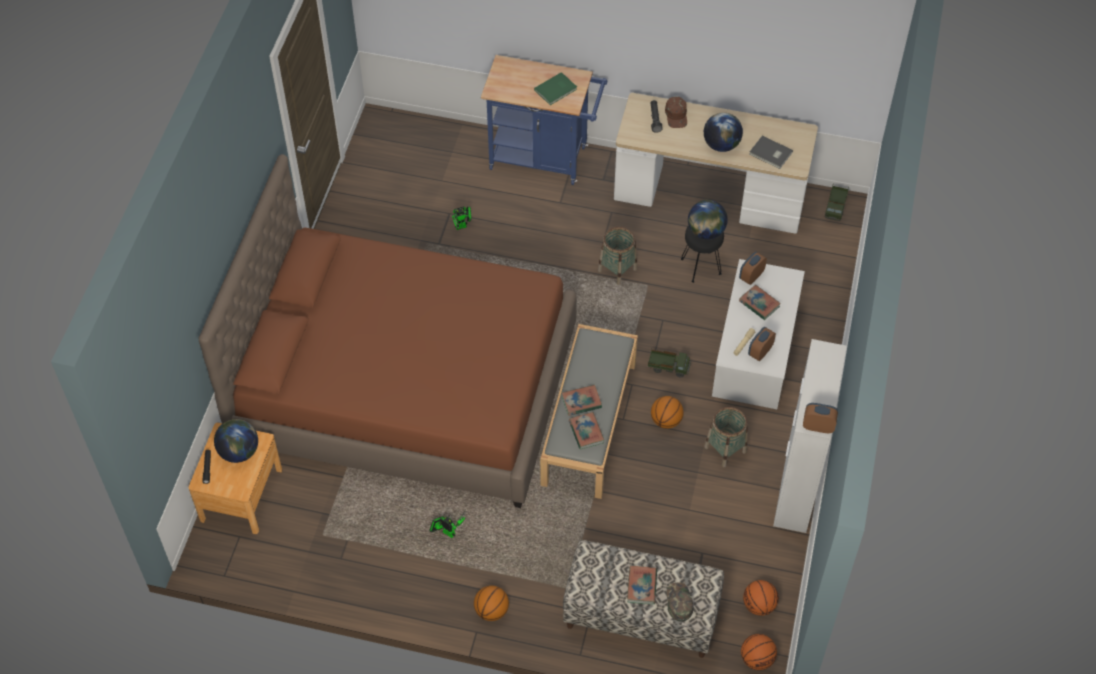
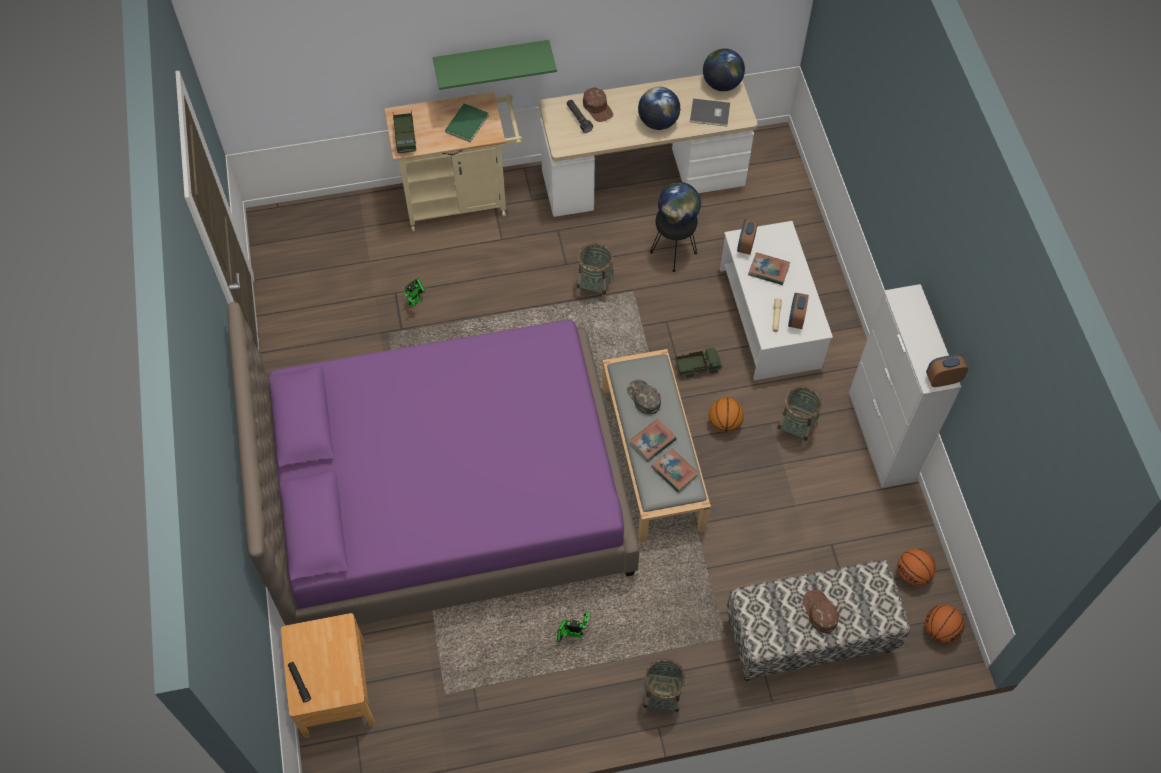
camera: 25 degrees left, 5 degrees up
brown bed [199,154,577,508] -> purple bed [227,302,640,625]
globe [214,419,258,463] -> globe moved to [703,48,745,91]
basketball [474,586,509,621] -> basket [642,658,686,718]
blue cart [481,55,607,185] -> beige cart [385,92,522,231]
book [627,566,657,604] -> brown cap [803,590,839,633]
green cap [666,582,694,622] -> green cap moved to [627,379,661,415]
toy truck [825,186,849,221] -> toy truck moved to [393,112,416,153]
none -> green shelf [433,40,557,90]

